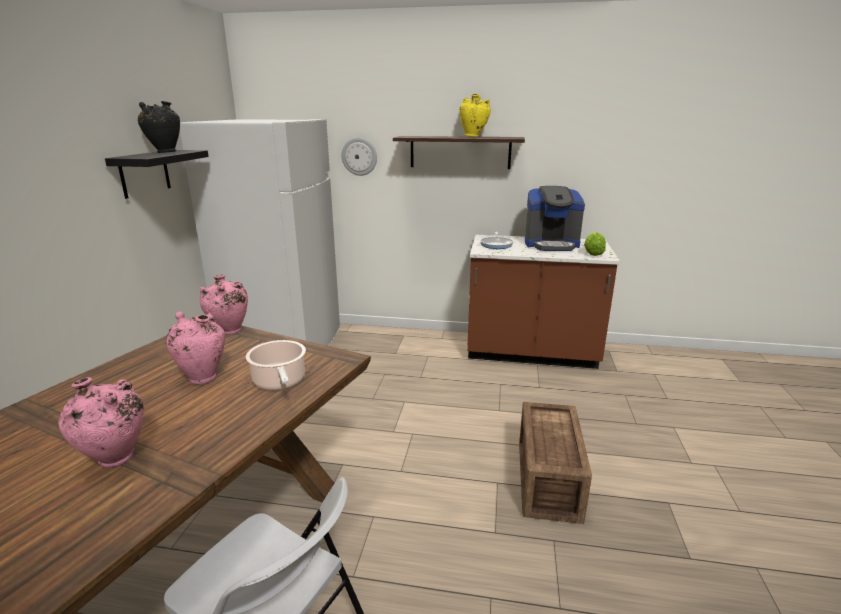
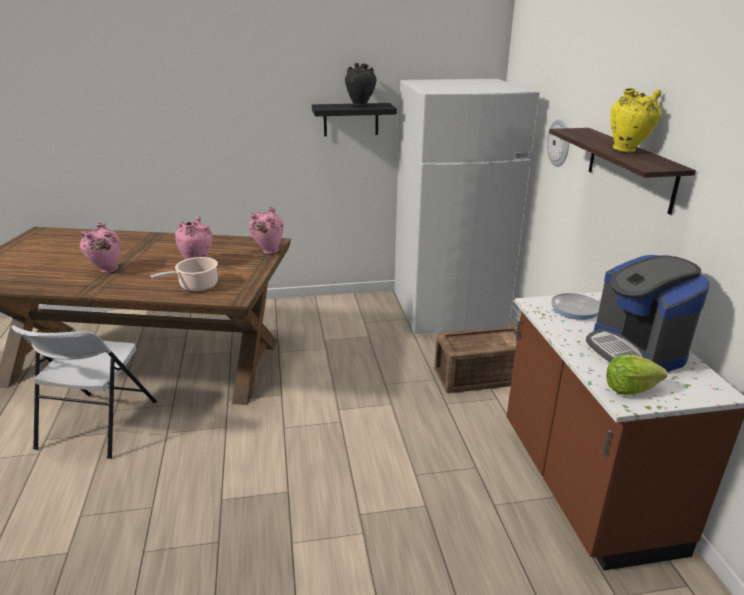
camera: 70 degrees right, 5 degrees up
crate [519,402,592,524] -> crate moved to [434,326,518,393]

